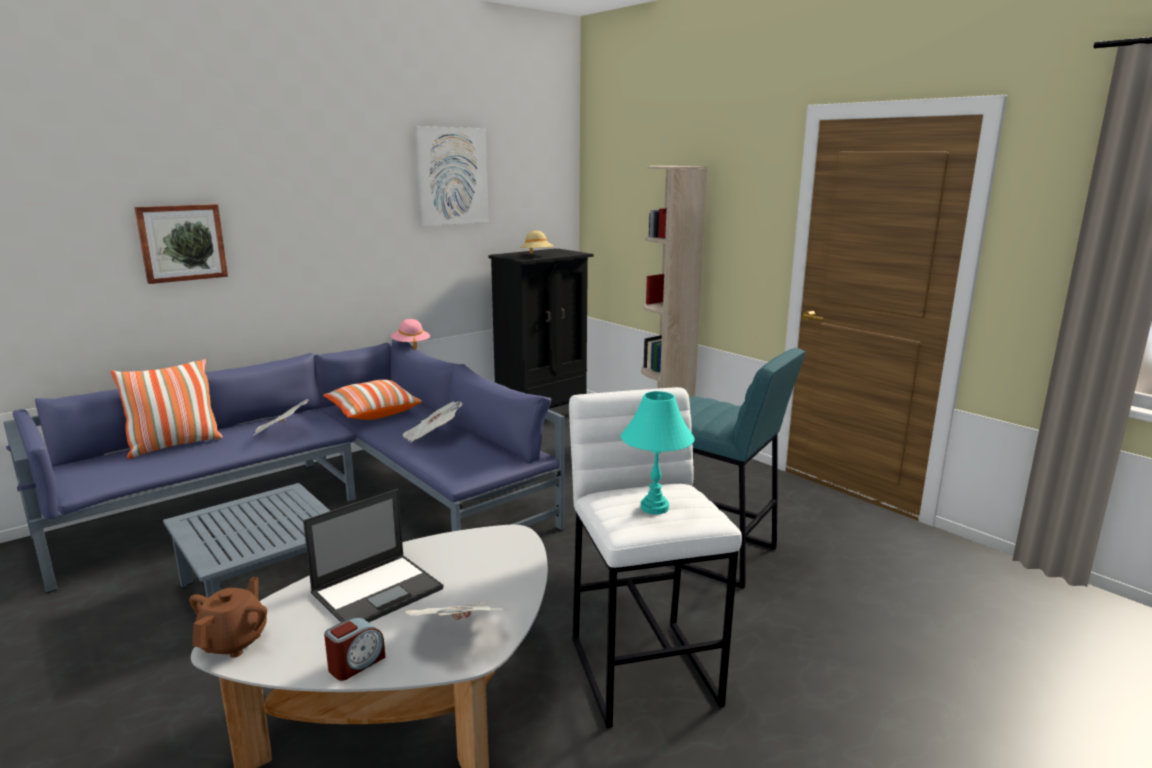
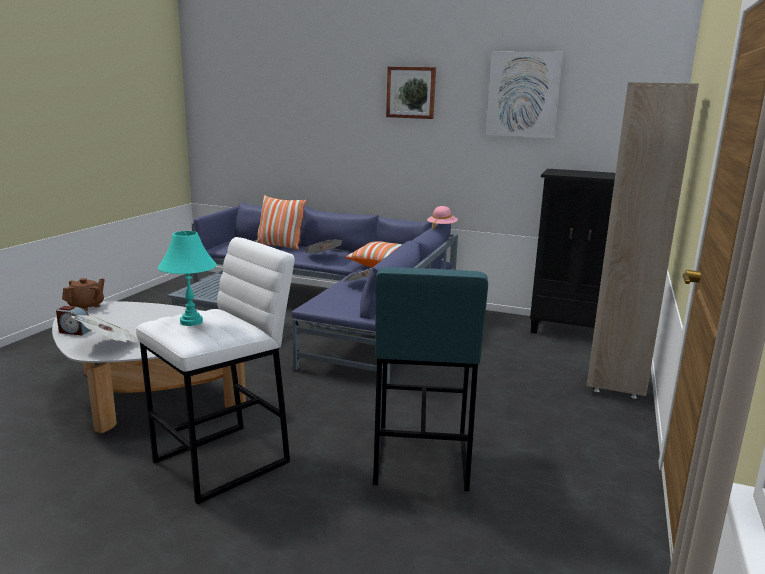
camera: 60 degrees right, 0 degrees up
picture [135,204,228,284] -> picture moved to [386,67,436,119]
brown teapot [189,577,267,658] -> brown teapot turned 45 degrees counterclockwise [62,278,105,311]
laptop [303,489,443,622] -> none
beige hat [519,231,554,254] -> none

